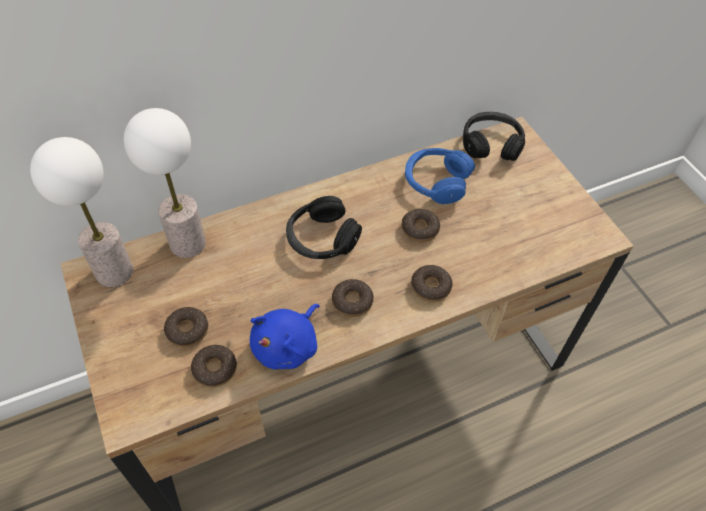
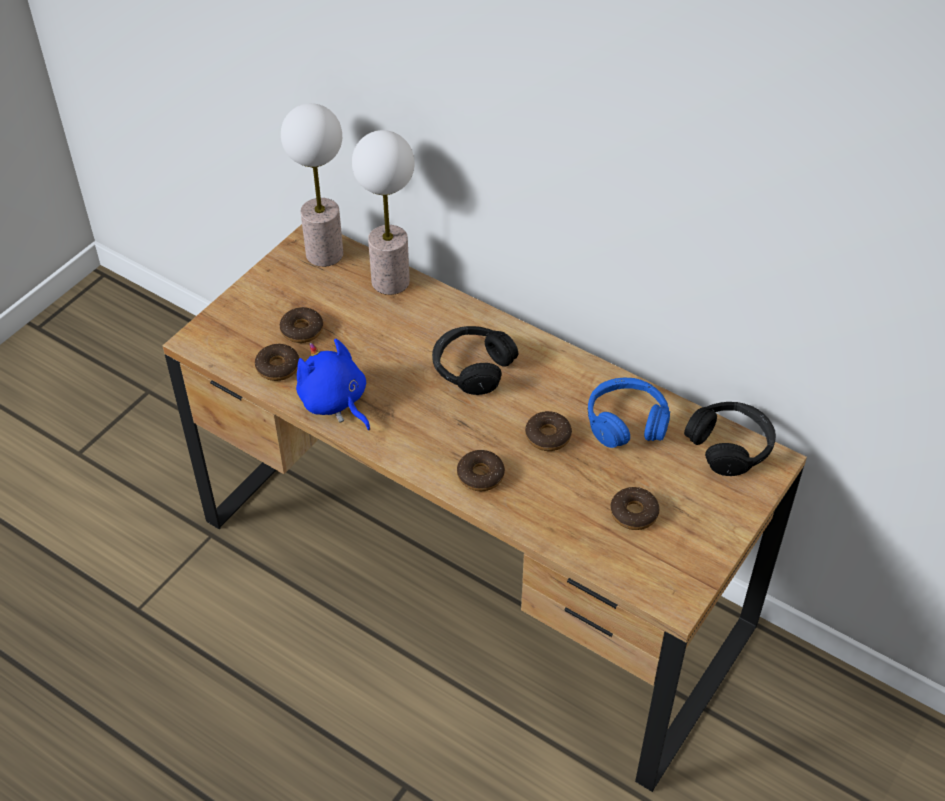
camera: 60 degrees right, 5 degrees down
blue plush toy [250,304,320,370] -> blue plush toy turned 45 degrees clockwise [296,339,370,430]
donut [332,279,374,317] -> donut moved to [610,487,659,530]

